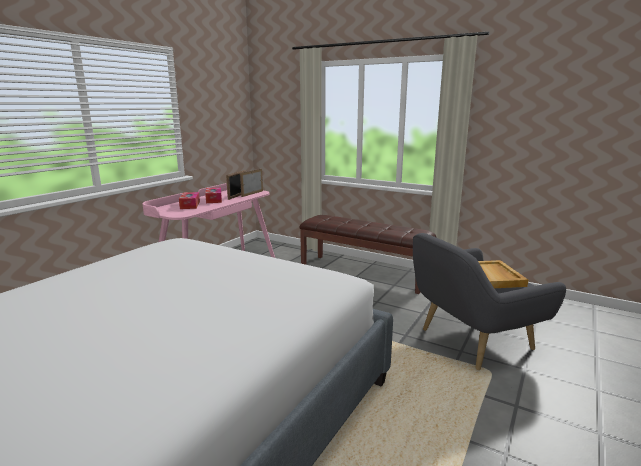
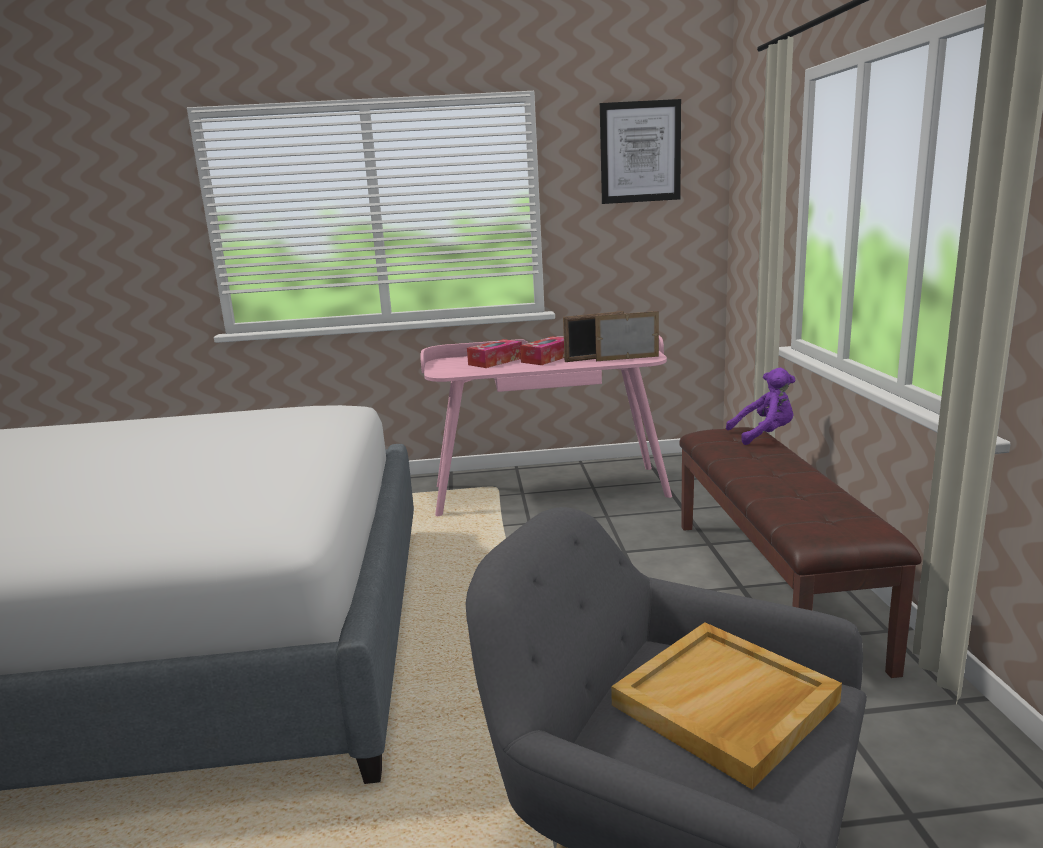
camera: 55 degrees right, 0 degrees up
none -> picture [600,99,681,204]
none -> purple plush toy [726,368,795,445]

